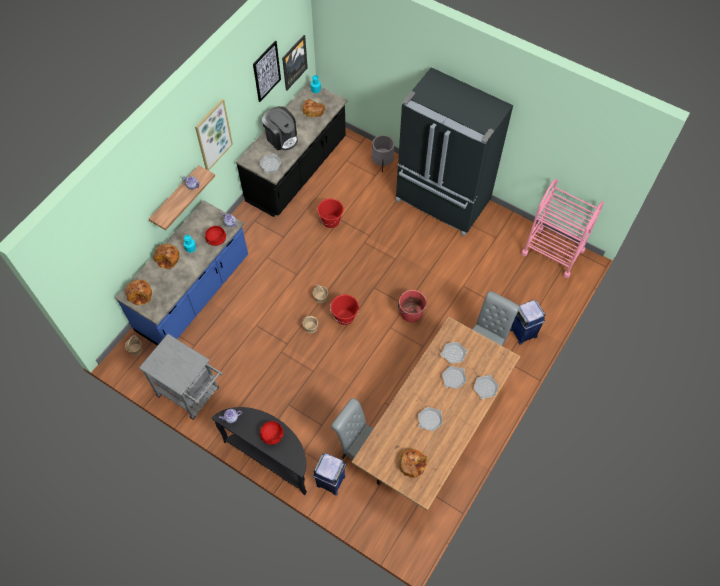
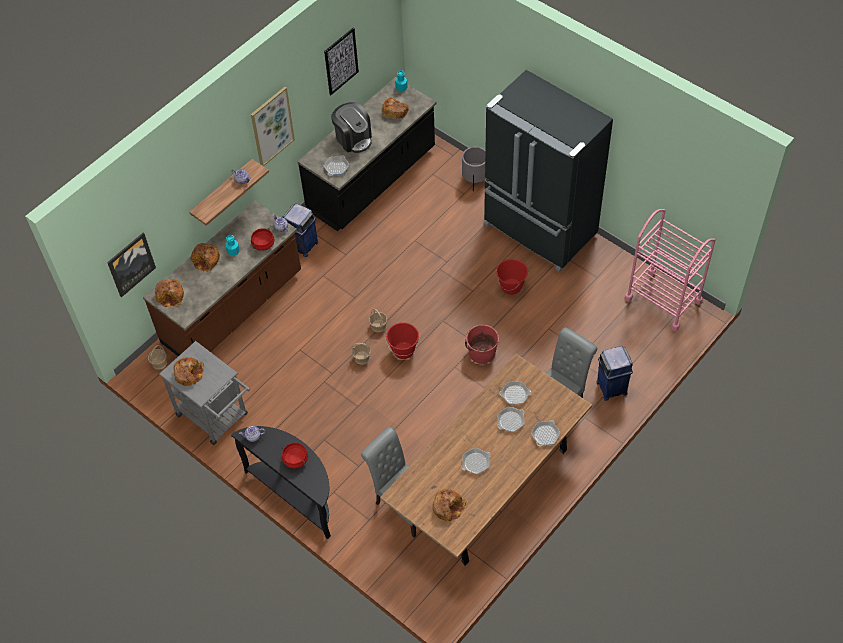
camera: 10 degrees right, 5 degrees down
blue counter [115,200,248,346] -> brown counter [143,201,301,356]
picture [282,35,308,91] -> picture moved to [107,233,156,297]
blue trash can [313,453,346,495] -> blue trash can moved to [283,203,318,257]
red bucket [317,199,344,228] -> red bucket moved to [496,259,528,295]
none -> bread [174,357,204,386]

